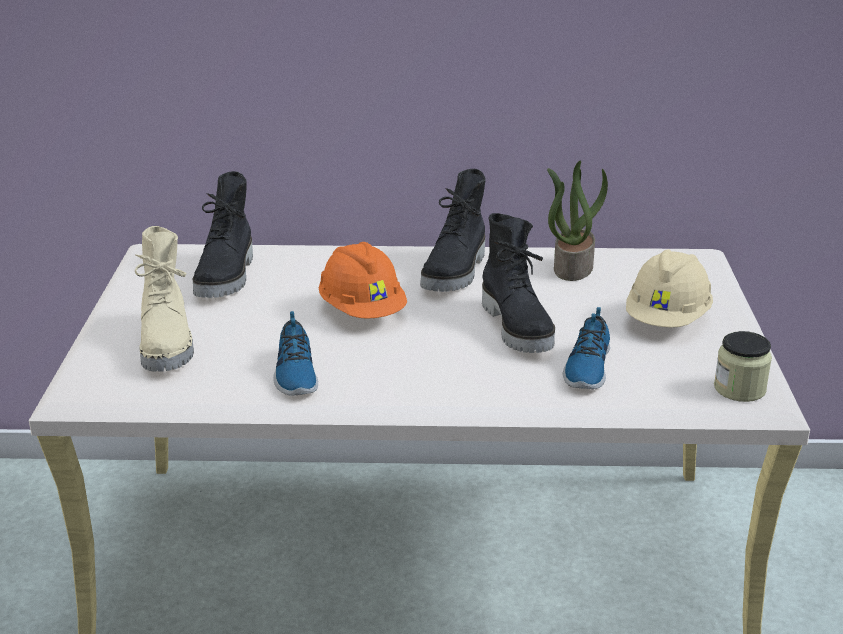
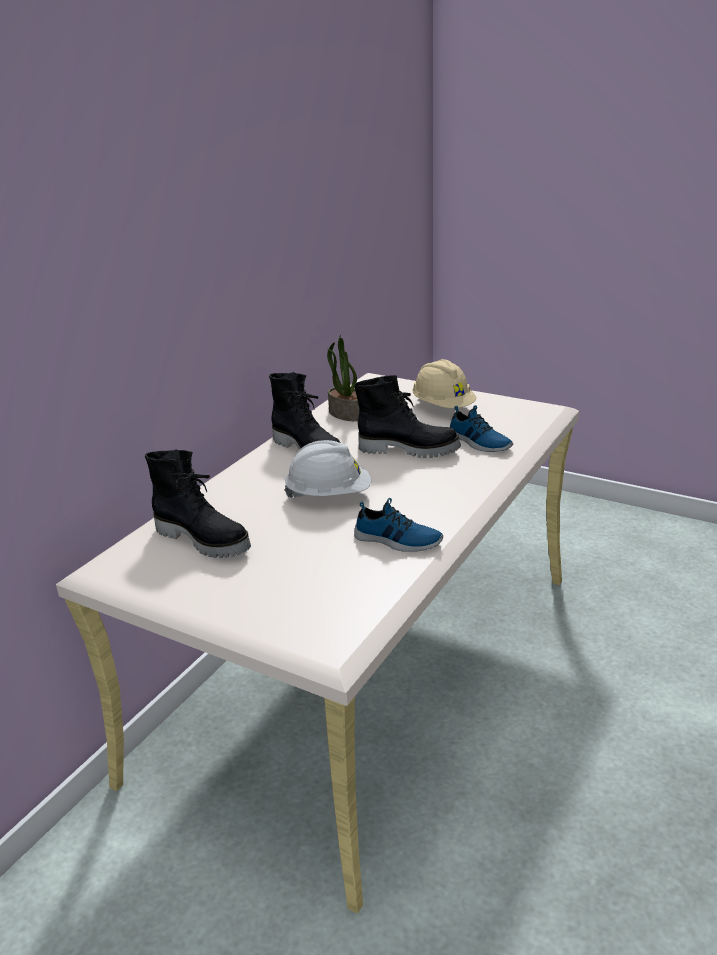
camera: 60 degrees left, 0 degrees up
beige boot [134,226,194,372] -> none
orange hard hat [319,242,407,319] -> white hard hat [284,440,371,498]
jar [714,331,772,402] -> none

